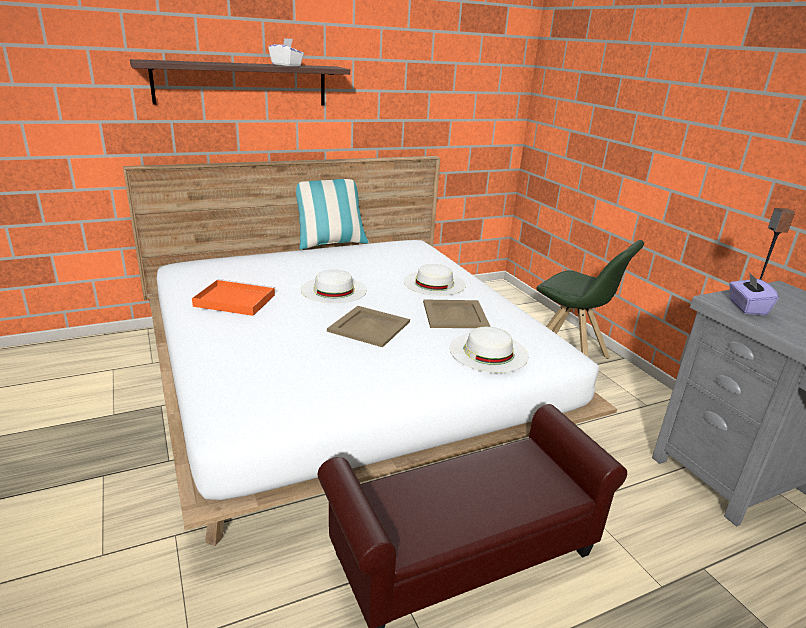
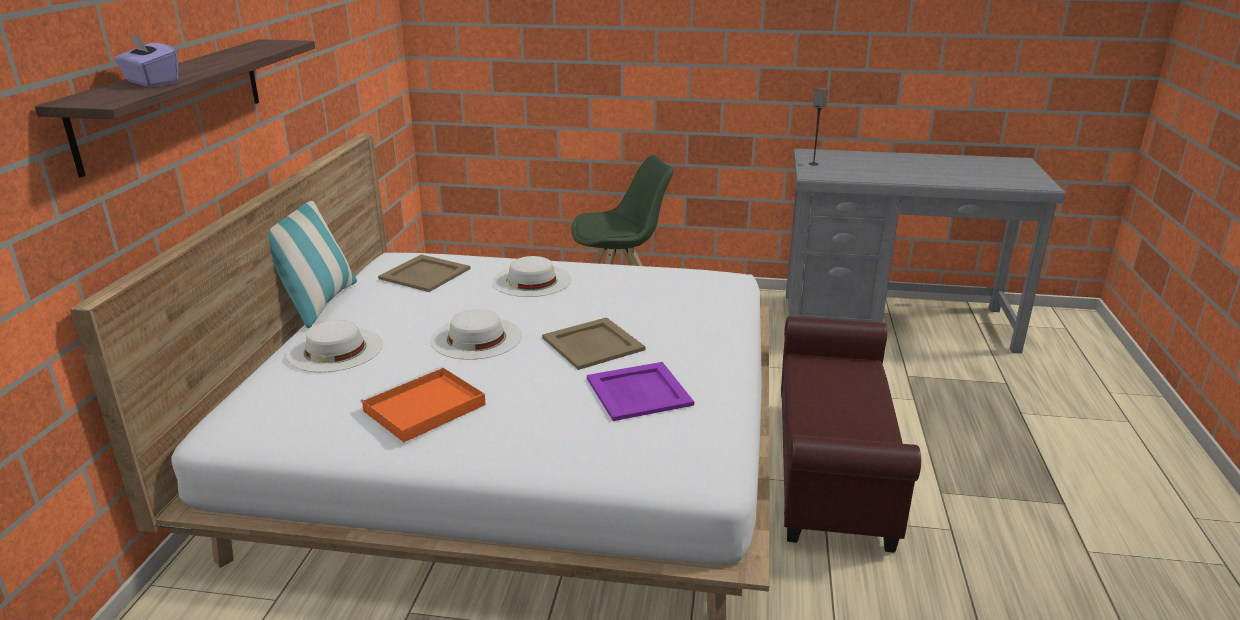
camera: 55 degrees left, 0 degrees up
white tissue box [268,38,304,66] -> none
beige tray [423,299,490,328] -> beige tray moved to [378,254,471,292]
white hat [449,327,529,373] -> white hat moved to [286,320,383,372]
purple tissue box [729,272,779,315] -> purple tissue box moved to [114,34,178,87]
none -> purple tray [587,362,694,421]

